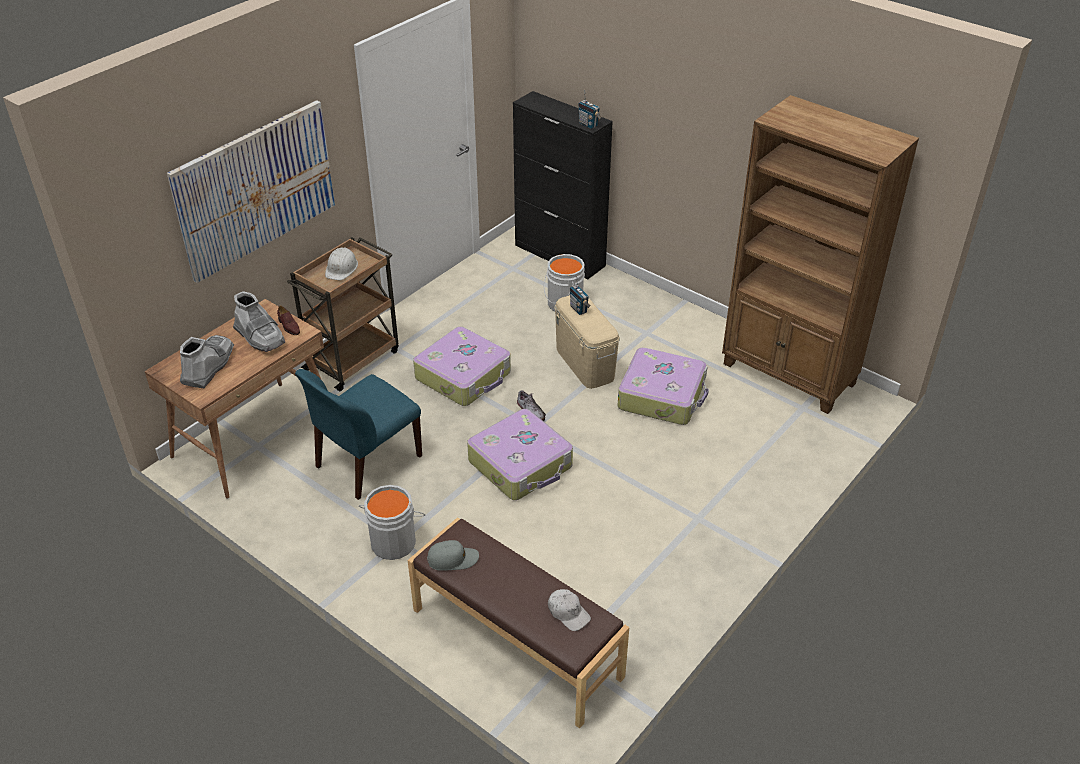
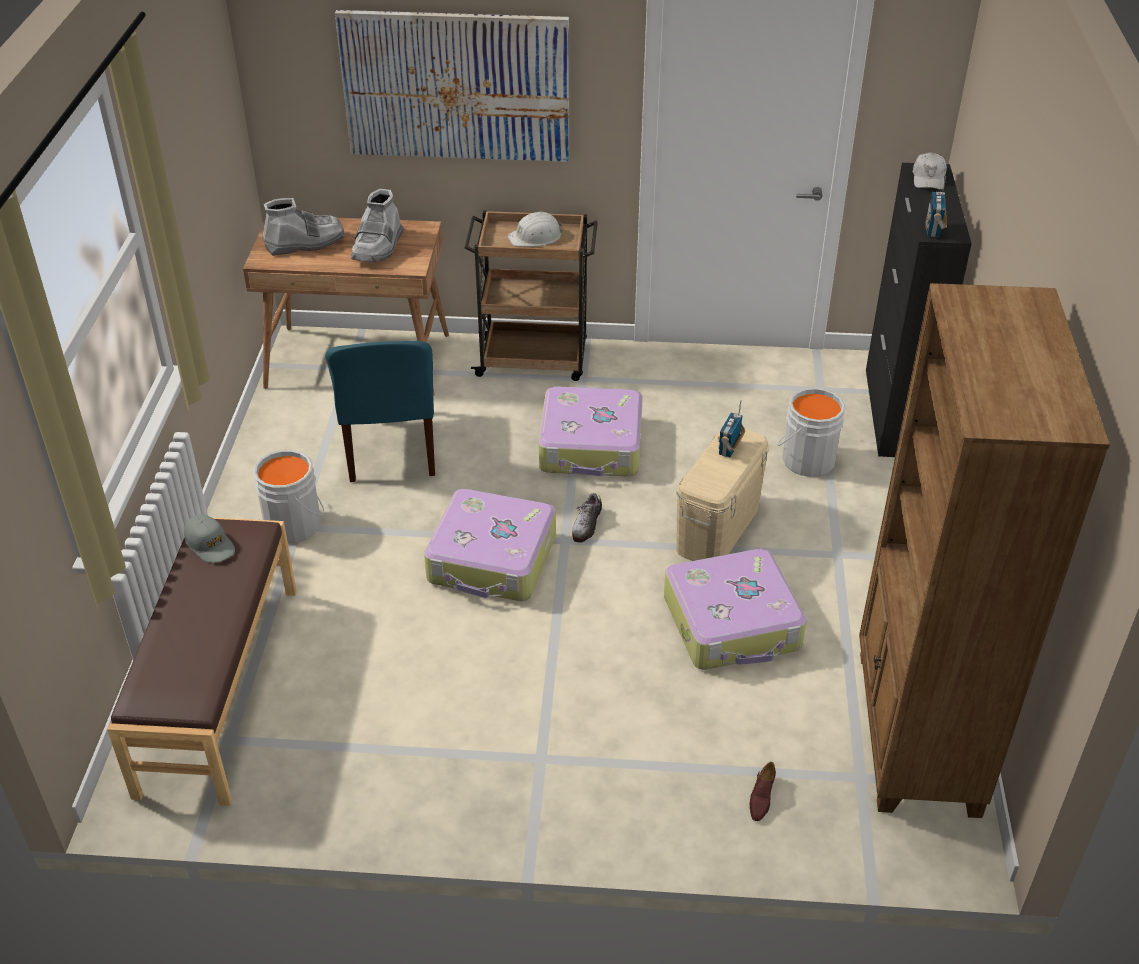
camera: 55 degrees right, 0 degrees up
brown shoe [277,306,300,335] -> brown shoe moved to [750,762,776,821]
blue chair [295,369,422,500] -> blue chair turned 105 degrees counterclockwise [325,341,435,482]
white cap [548,589,591,631] -> white cap moved to [912,153,947,190]

